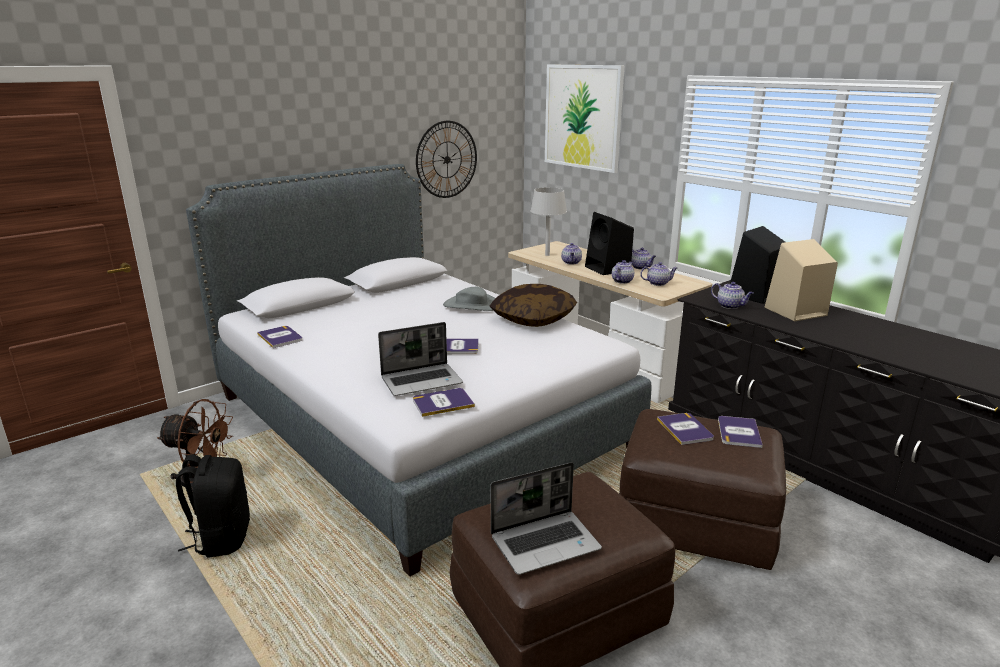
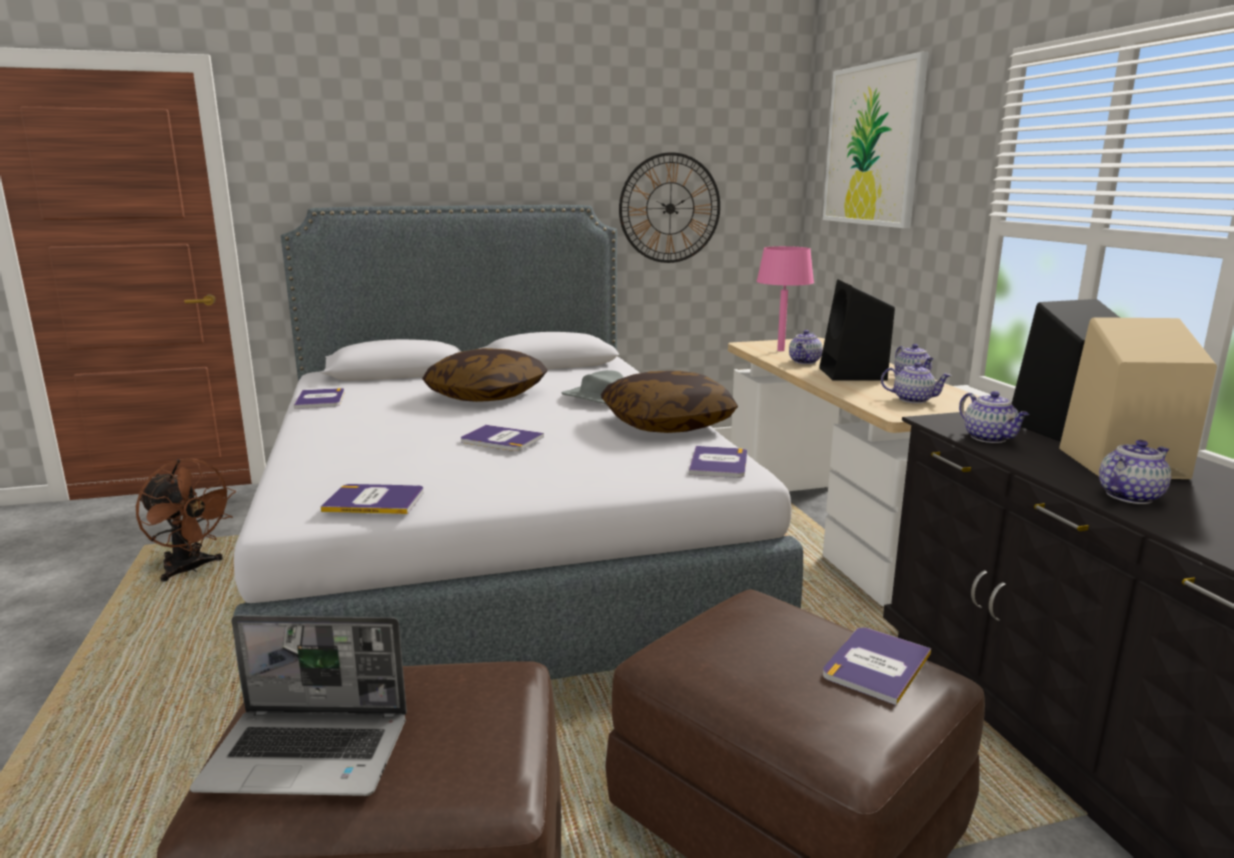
camera: 25 degrees right, 5 degrees down
black backpack [176,455,250,558] -> none
laptop [378,322,463,396] -> none
grey table lamp [530,187,567,256] -> pink table lamp [756,246,814,351]
teapot [612,260,634,284] -> teapot moved to [1099,440,1171,504]
book [657,413,714,445] -> book moved to [689,446,747,478]
none -> pillow [422,348,548,402]

